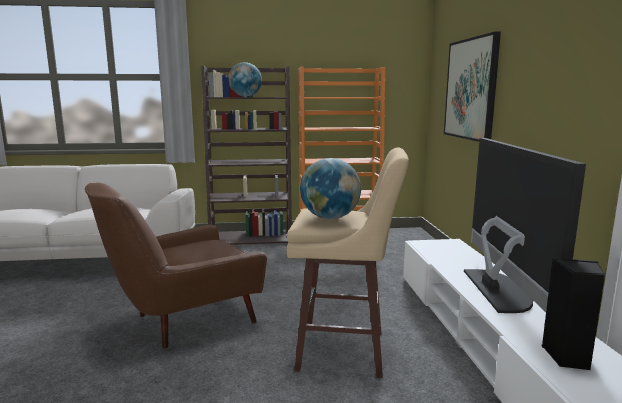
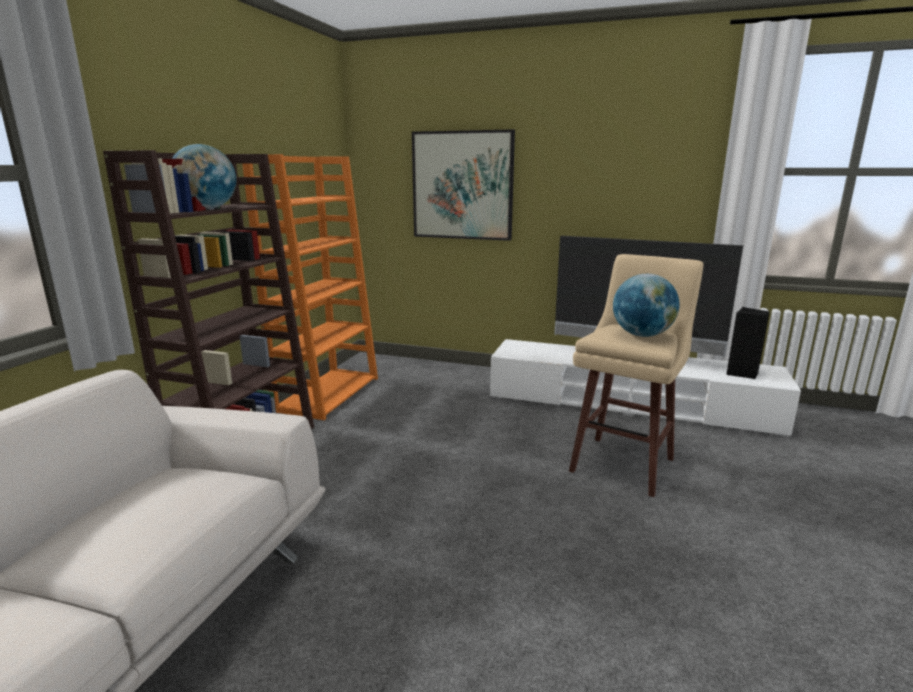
camera: 65 degrees left, 5 degrees up
brown armchair [85,183,267,348] -> none

